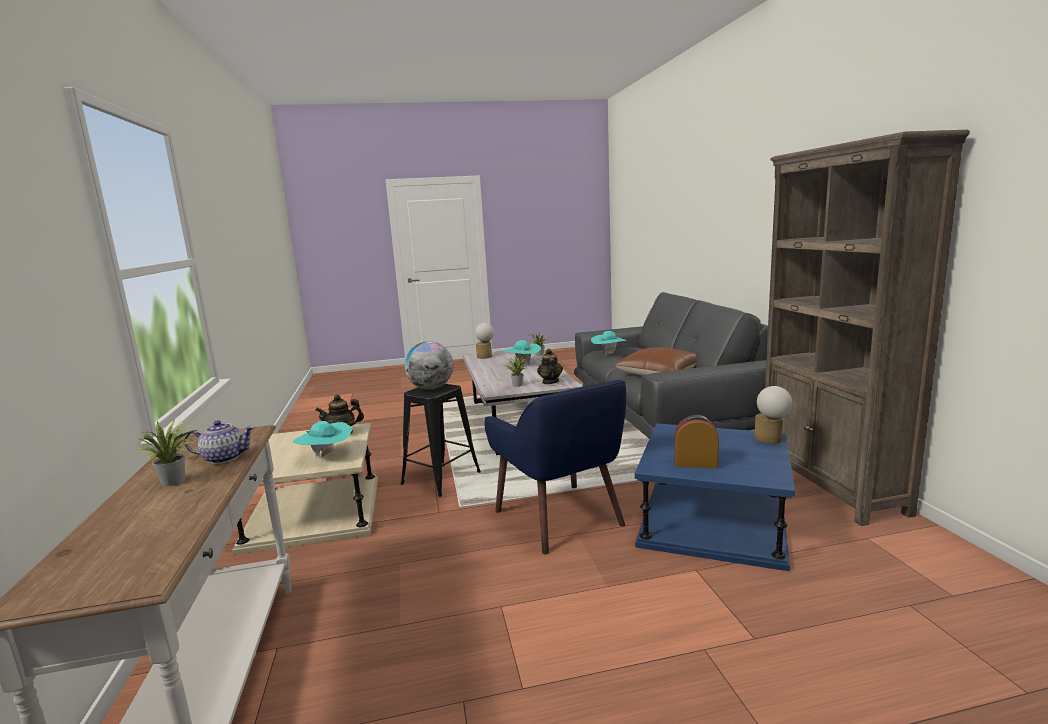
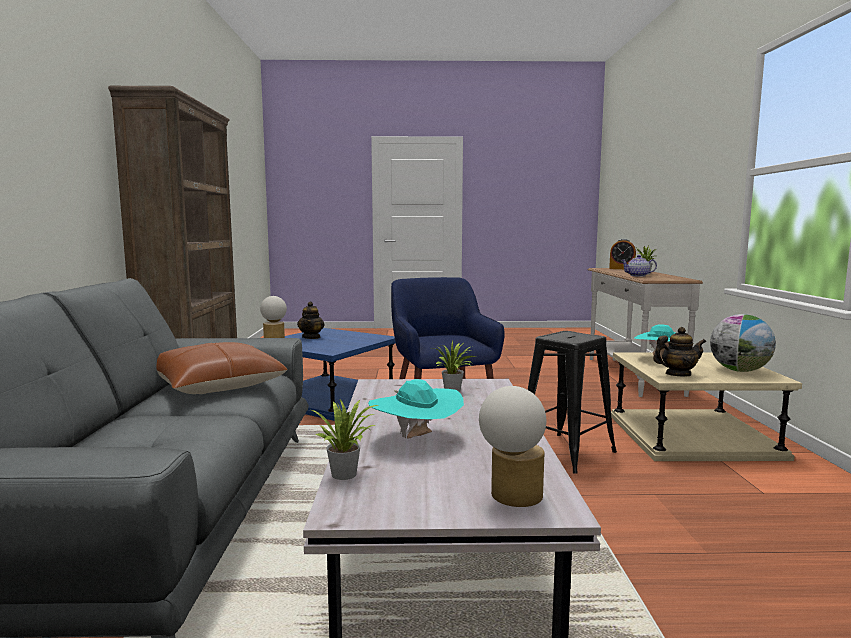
camera: 170 degrees left, 5 degrees down
globe [404,341,453,390] -> globe moved to [710,314,776,372]
teapot [537,349,563,384] -> teapot moved to [297,301,324,339]
turquoise hat [591,331,626,355] -> none
alarm clock [675,415,719,468] -> alarm clock moved to [609,239,636,269]

